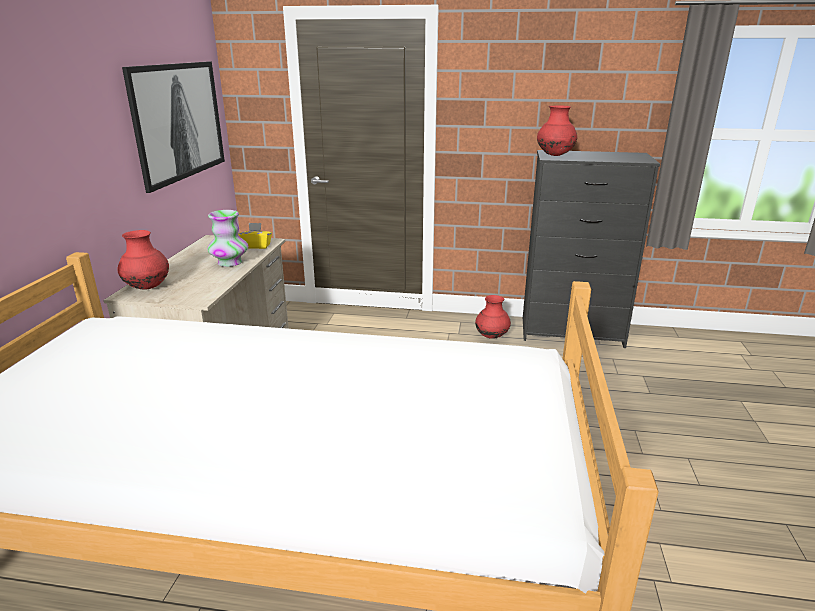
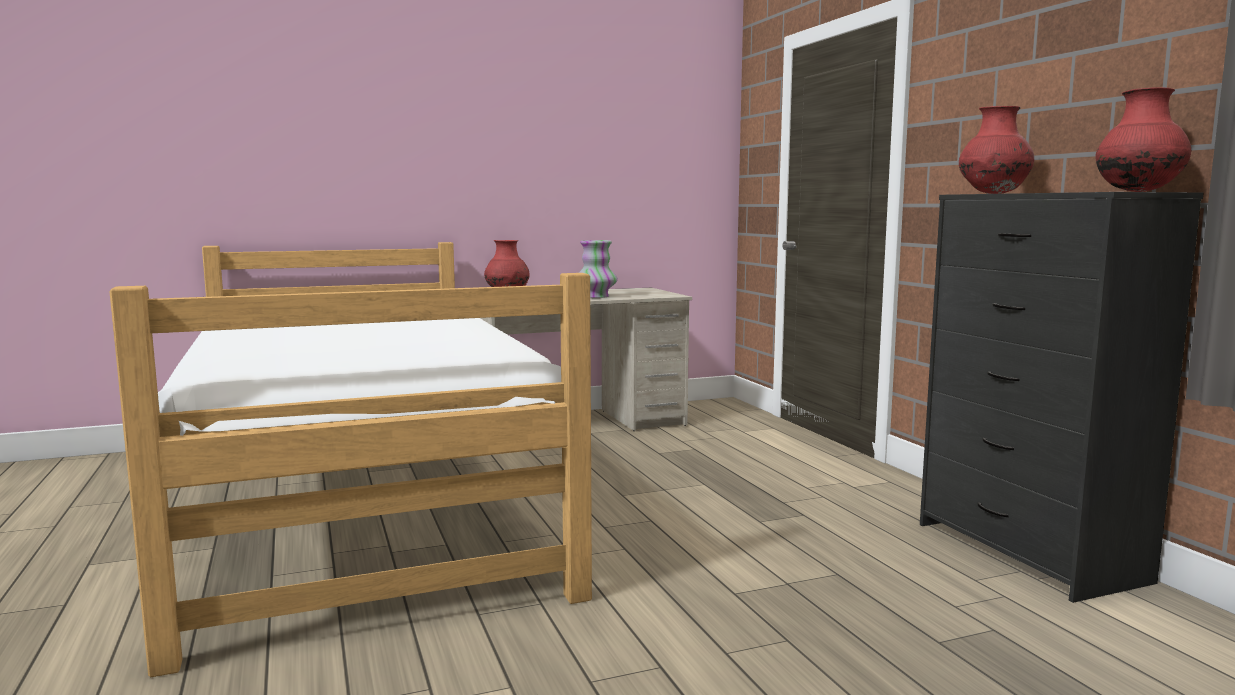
camera: 60 degrees right, 15 degrees down
picture [122,62,225,193] -> none
yellow tissue box [238,223,272,249] -> none
red vase [475,295,511,339] -> red vase moved to [1096,87,1191,192]

